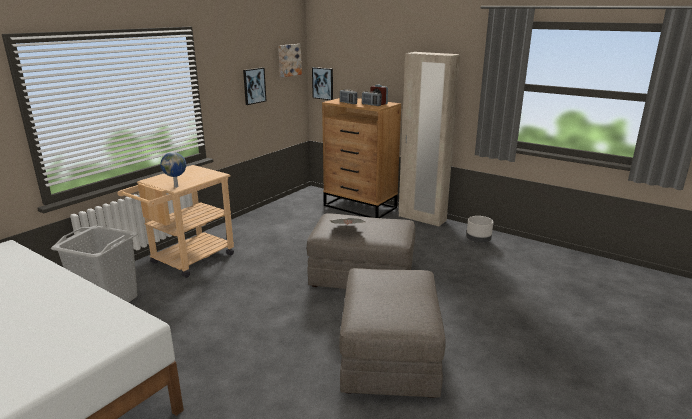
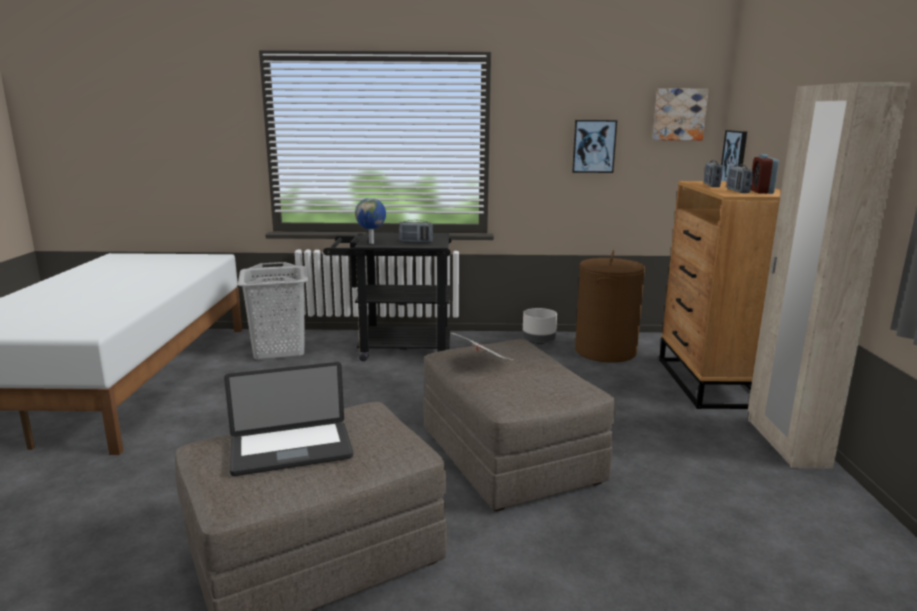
camera: 55 degrees right, 5 degrees down
beige cart [117,165,234,278] -> black cart [323,232,451,361]
grey planter [466,216,493,243] -> grey planter moved to [522,308,557,344]
none -> laptop [224,362,353,476]
none -> radio [399,220,433,242]
none -> brown laundry basket [575,250,645,363]

